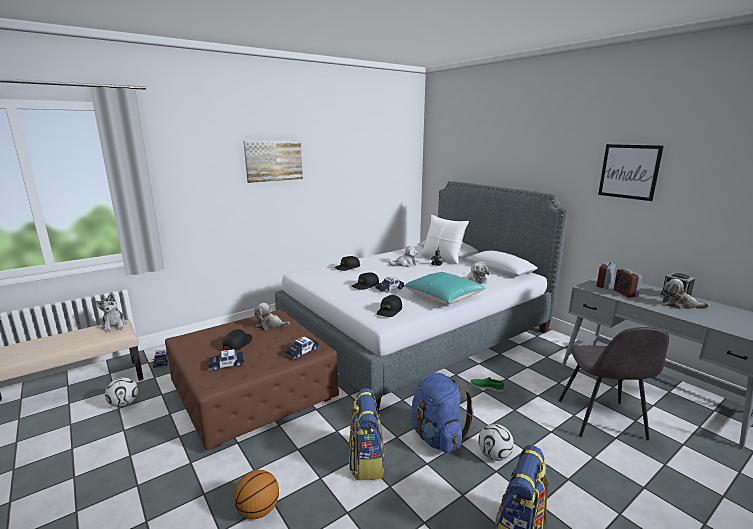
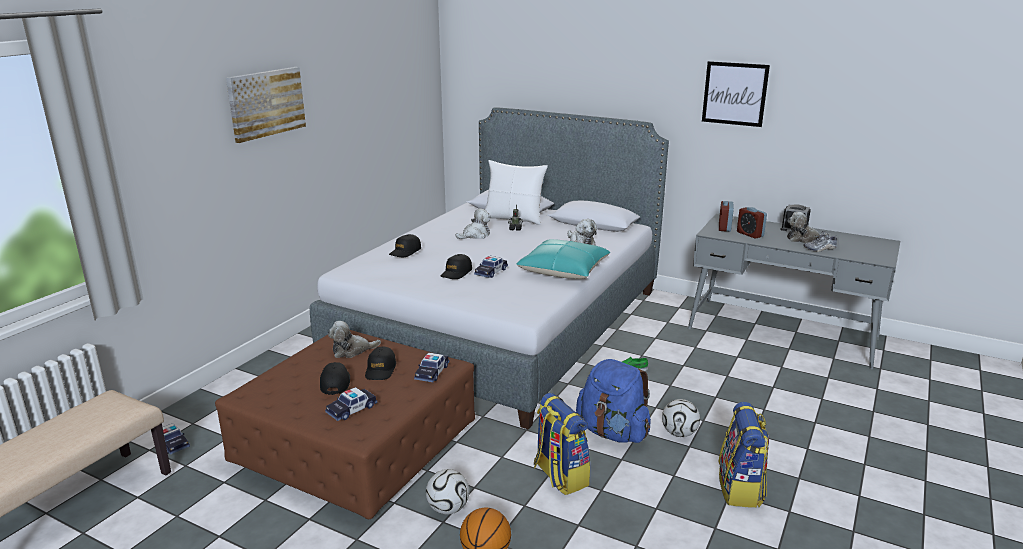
camera: 25 degrees left, 5 degrees up
plush toy [95,294,127,332] -> none
football [105,377,138,407] -> football moved to [426,469,469,514]
black cap [376,295,402,317] -> black cap moved to [365,346,396,380]
grey chair [559,327,669,440] -> none
none -> shoe [803,231,837,252]

